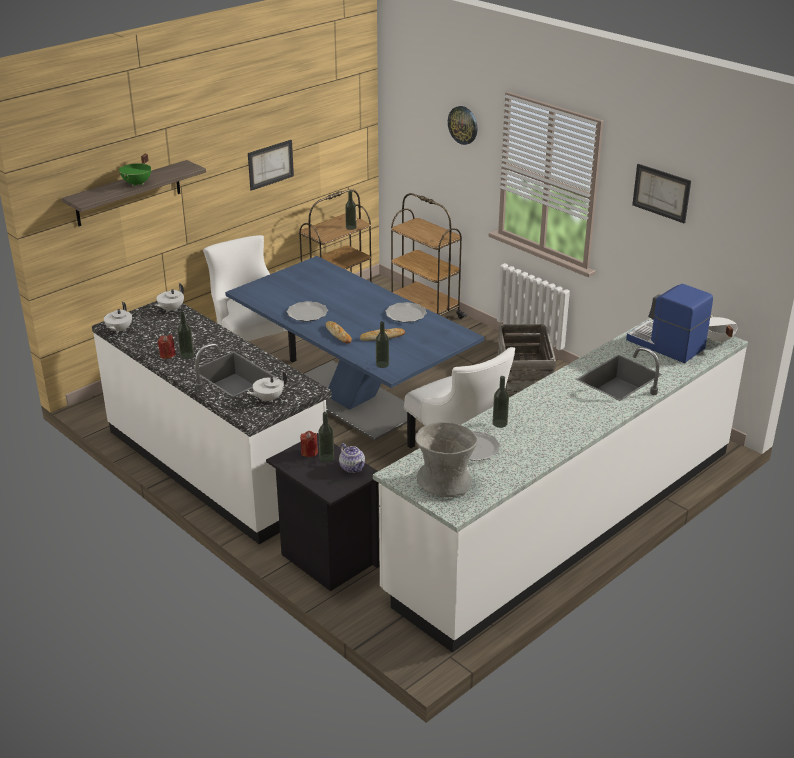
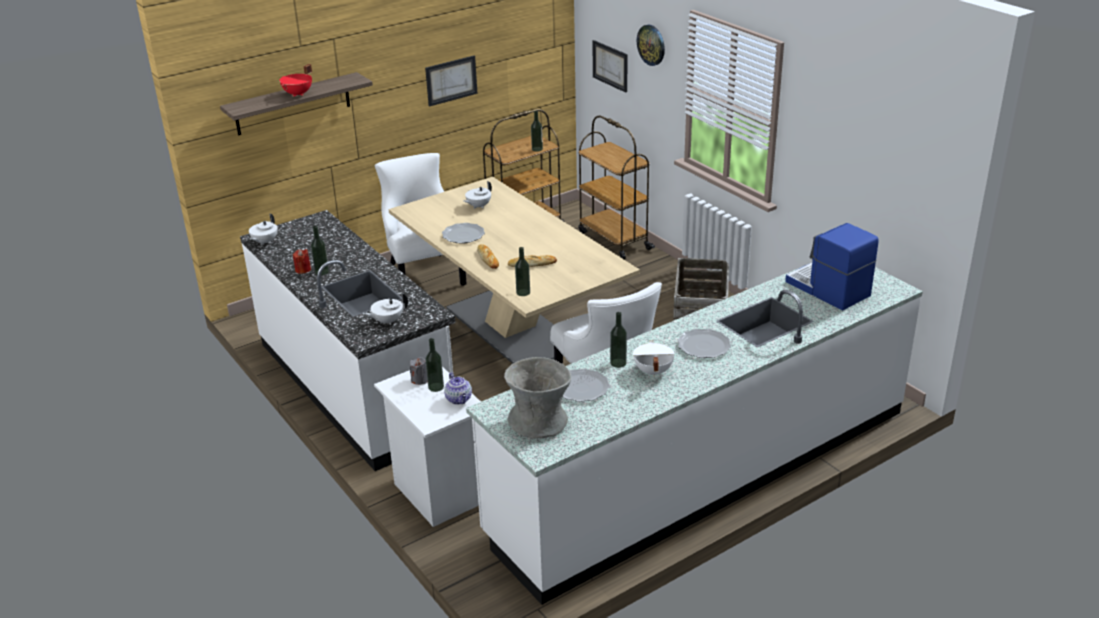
camera: 10 degrees right, 0 degrees up
green cooking pot [119,154,151,187] -> red cooking pot [279,64,312,97]
white teapot [155,283,184,312] -> white teapot moved to [463,181,492,209]
blue dining table [225,256,484,441] -> beige dining table [388,177,640,364]
black nightstand [266,433,379,591] -> white nightstand [374,367,481,527]
red candle [300,431,318,457] -> grey candle [410,357,428,385]
plate [385,302,427,322] -> plate moved to [678,329,731,358]
picture [632,164,691,223] -> picture moved to [593,40,628,93]
white cooking pot [707,315,738,344] -> white cooking pot moved to [633,340,674,377]

